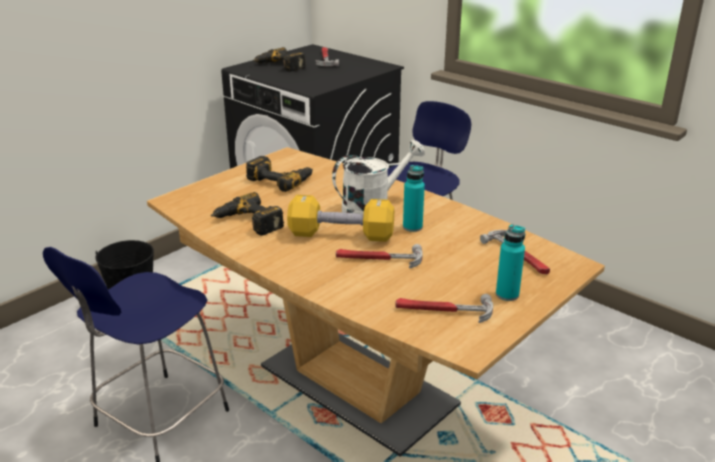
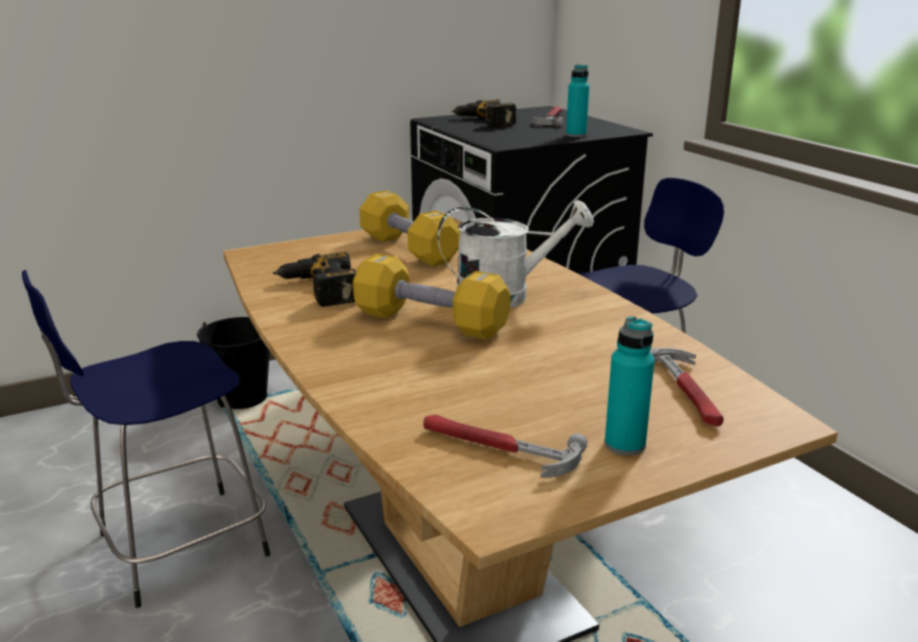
camera: 20 degrees right, 5 degrees down
power drill [246,156,313,192] -> yellow dumbbell [360,190,460,266]
hammer [336,244,423,268] -> none
turquoise bottle [403,165,425,232] -> turquoise bottle moved to [566,64,589,137]

